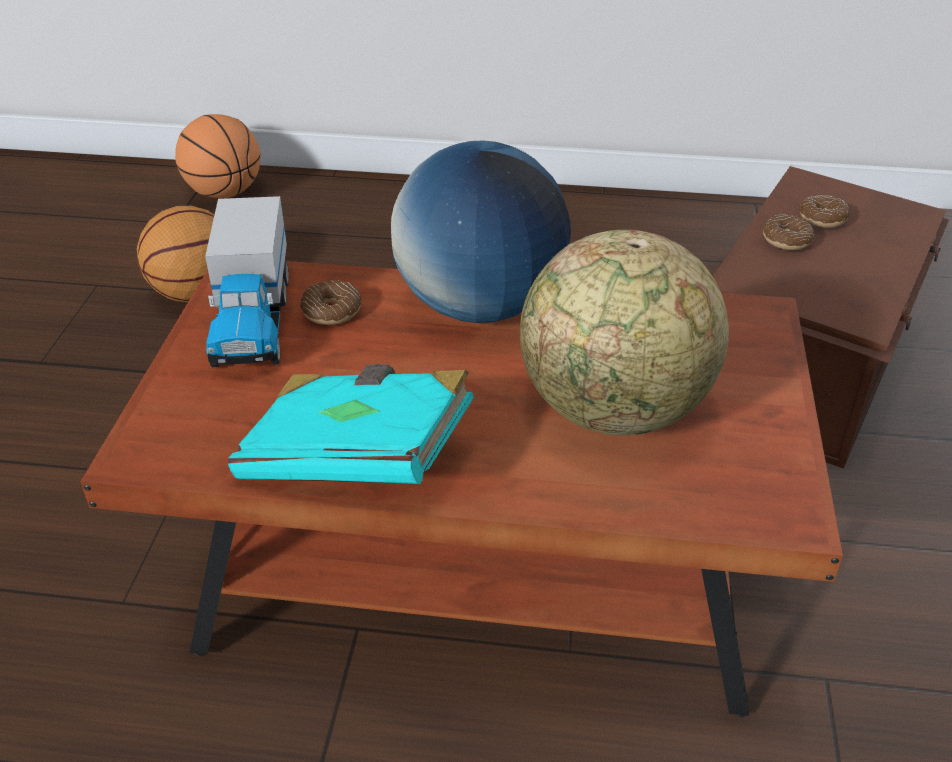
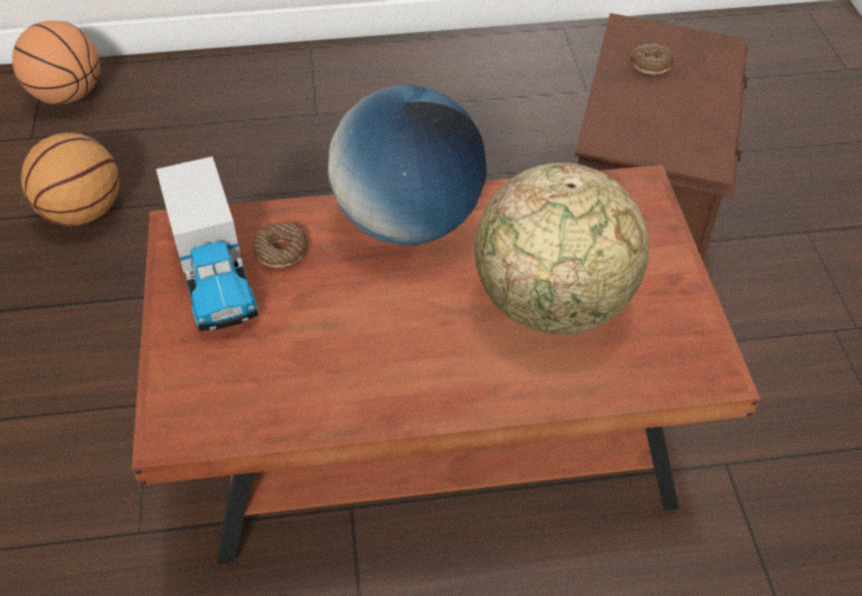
camera: 15 degrees left, 10 degrees up
turquoise book [228,364,474,484] -> none
donut [763,215,814,250] -> none

